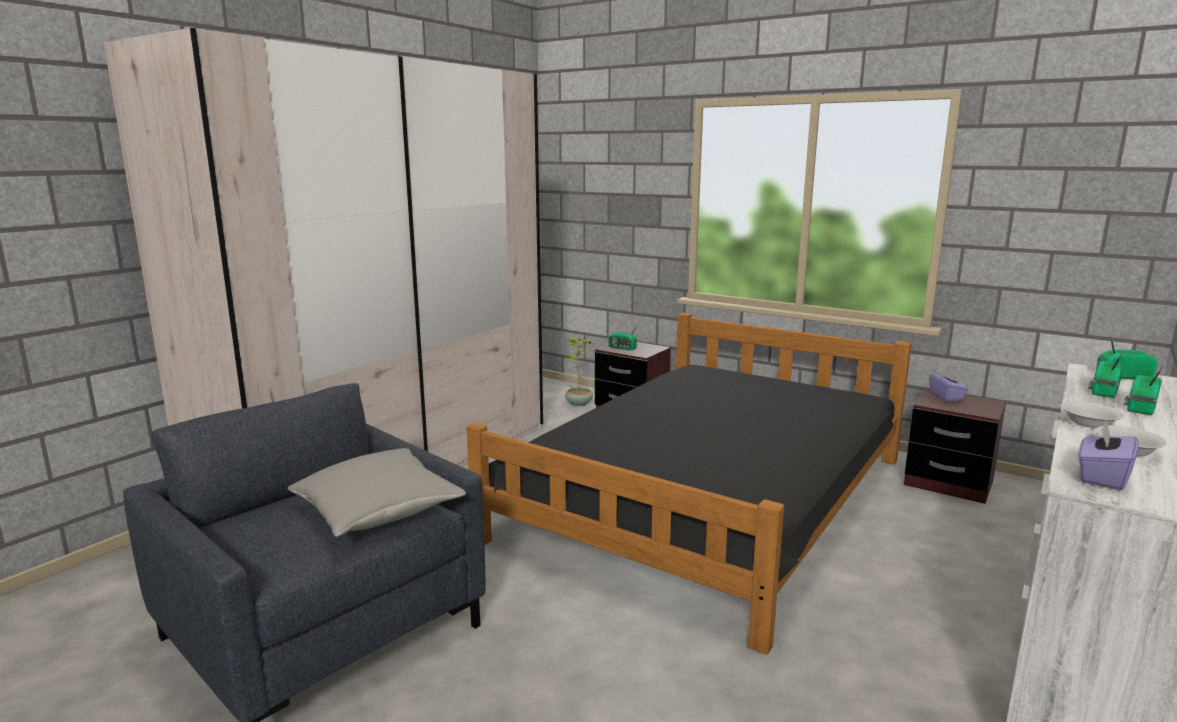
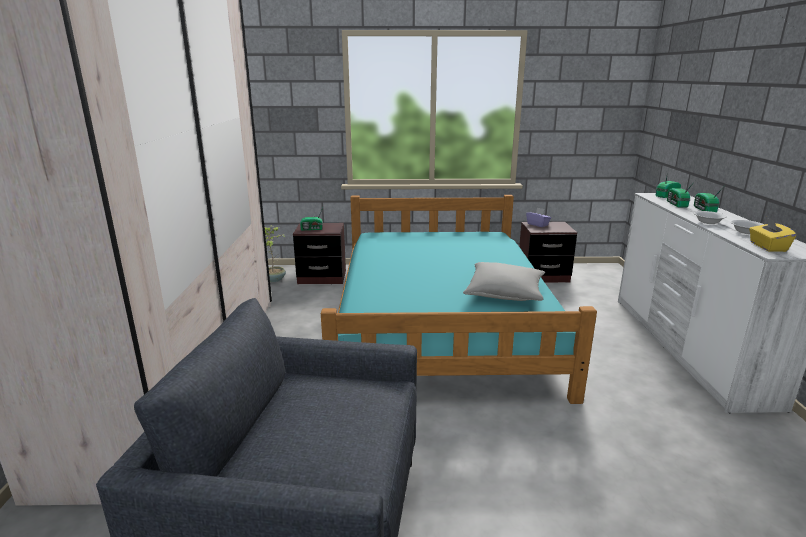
camera: 35 degrees left, 5 degrees up
grey pillow [288,448,466,537] -> grey pillow moved to [463,262,545,301]
black bed [466,313,912,655] -> turquoise bed [321,195,597,404]
purple tissue box [1078,421,1139,491] -> yellow tissue box [749,217,796,252]

